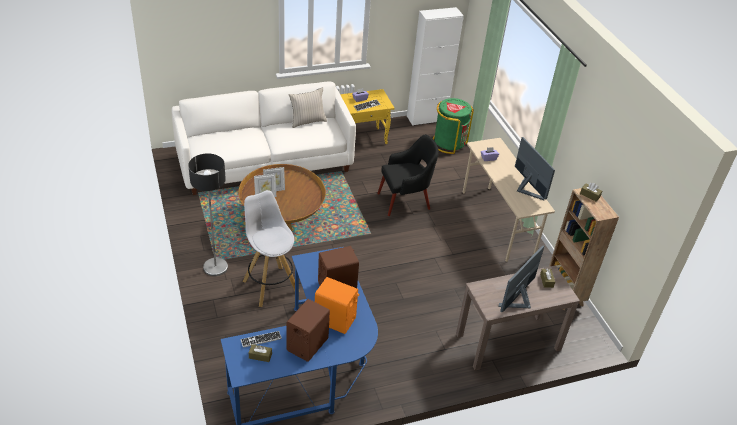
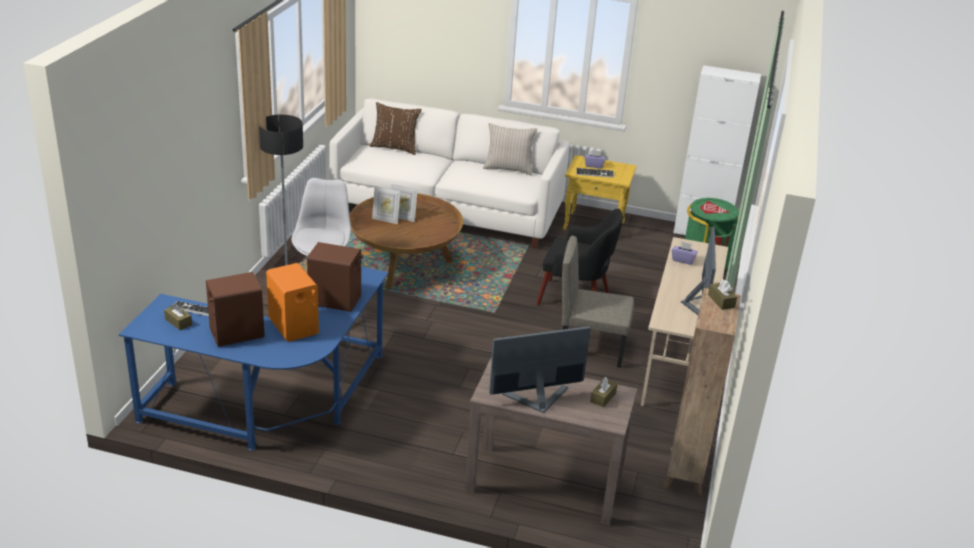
camera: 35 degrees right, 10 degrees down
none -> brown pillow [370,102,422,155]
none -> beige chair [562,236,634,368]

